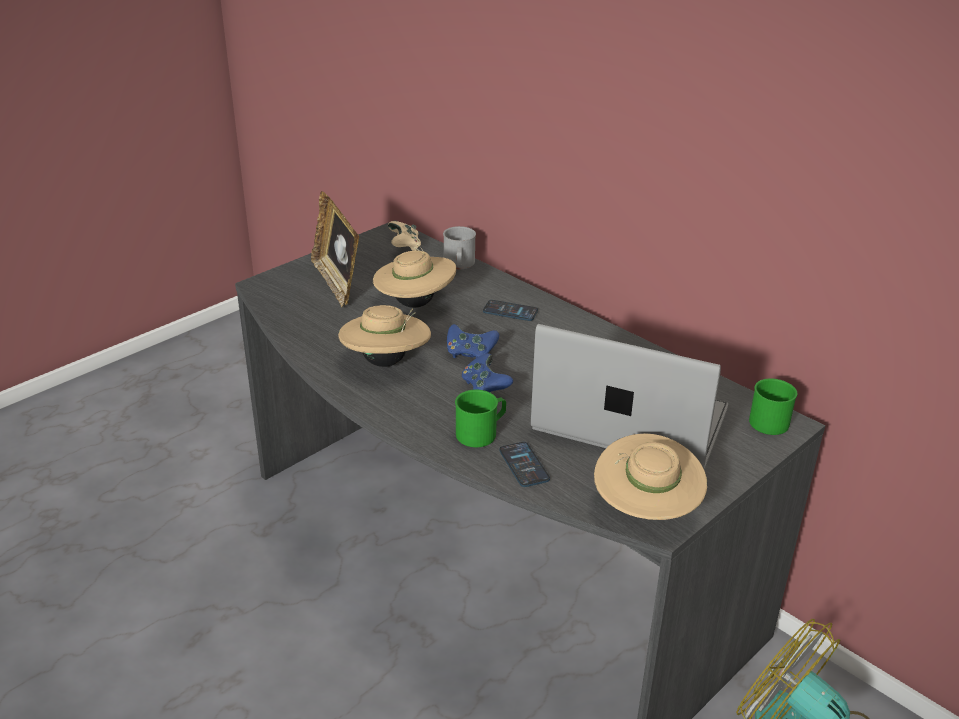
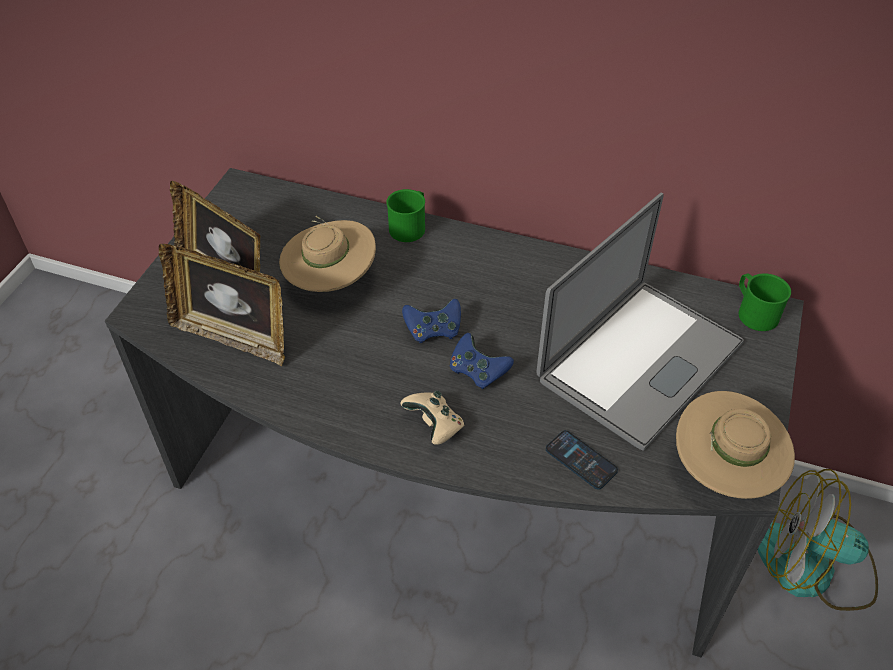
camera: 25 degrees left, 15 degrees up
beige hat [338,305,431,367] -> none
beige game controller [388,221,421,251] -> beige game controller moved to [401,391,464,445]
grey mug [443,226,476,269] -> none
green mug [455,390,506,447] -> green mug moved to [386,189,425,242]
phone [483,300,538,321] -> none
laptop [531,324,728,470] -> laptop turned 135 degrees clockwise [536,192,744,451]
none -> picture frame [159,244,285,366]

